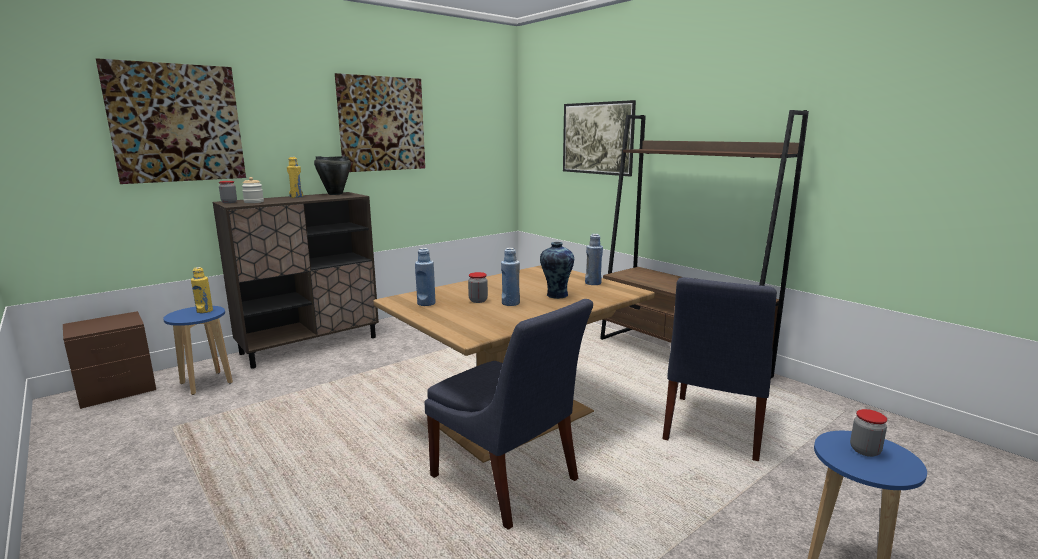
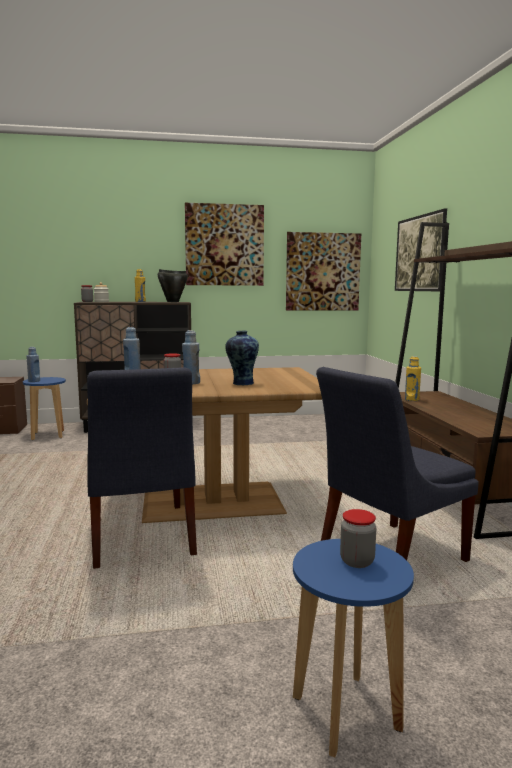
camera: 30 degrees right, 5 degrees down
picture [96,58,246,184] -> picture moved to [286,232,361,310]
yellow bottle [191,267,213,313] -> yellow bottle moved to [405,356,421,401]
blue bottle [585,234,603,285] -> blue bottle moved to [26,347,40,382]

